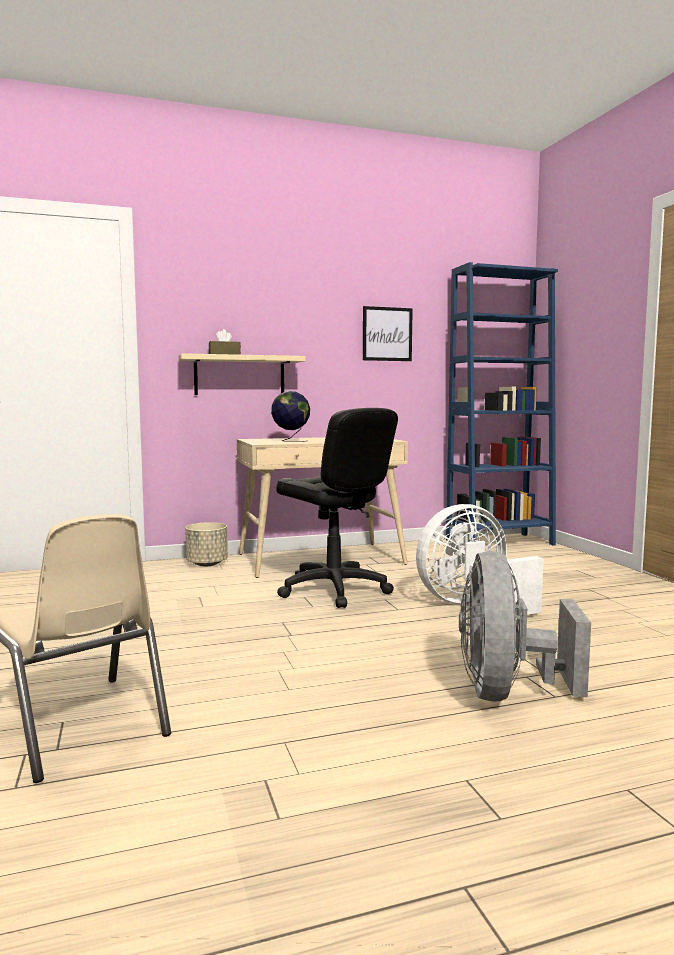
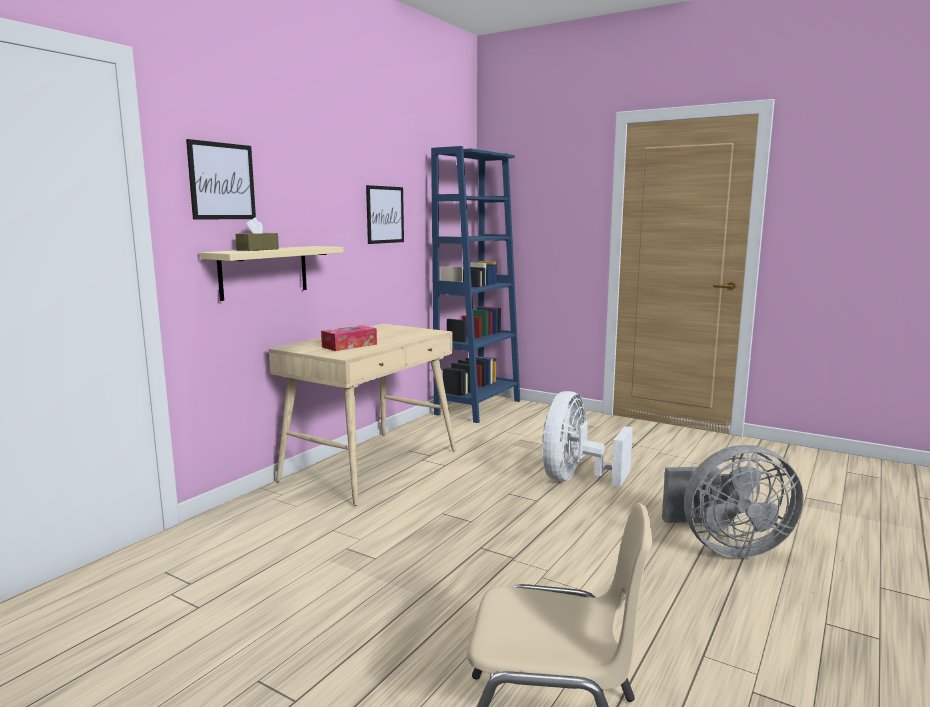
camera: 40 degrees left, 5 degrees up
beige planter [185,522,228,566] -> none
globe [271,391,310,442] -> tissue box [321,325,377,351]
black office chair [276,408,398,608] -> none
grey fan [459,551,591,702] -> grey fan turned 60 degrees counterclockwise [662,445,804,558]
none -> picture [186,139,256,220]

